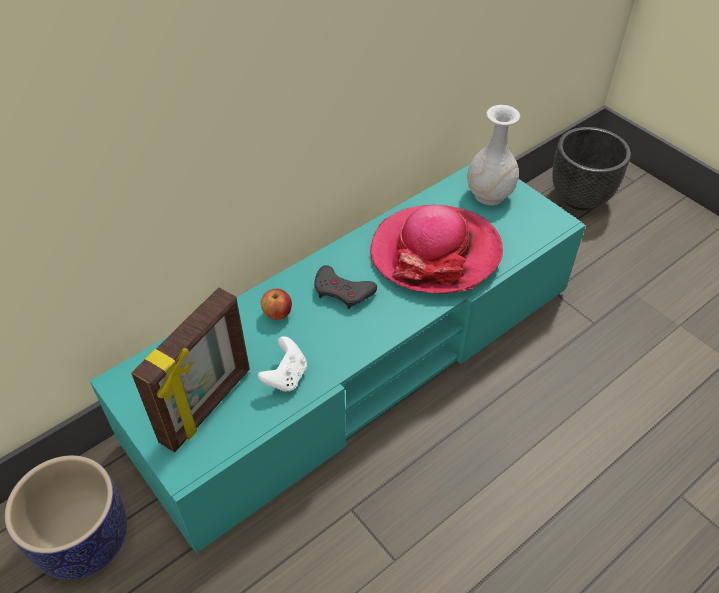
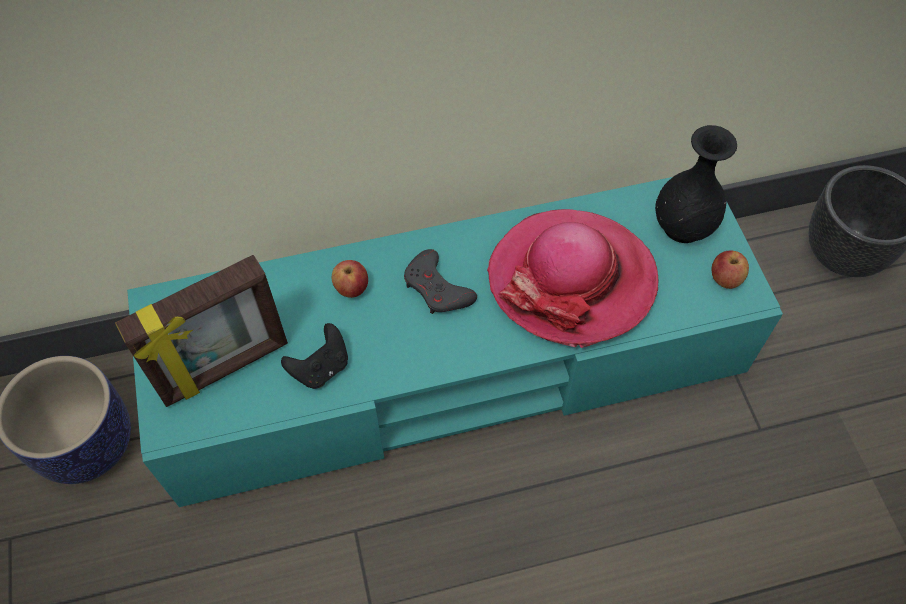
camera: 25 degrees right, 10 degrees up
white game controller [258,336,307,392] -> black game controller [281,323,348,389]
white vase [467,105,520,205] -> black vase [655,125,737,243]
none -> apple [712,250,749,289]

